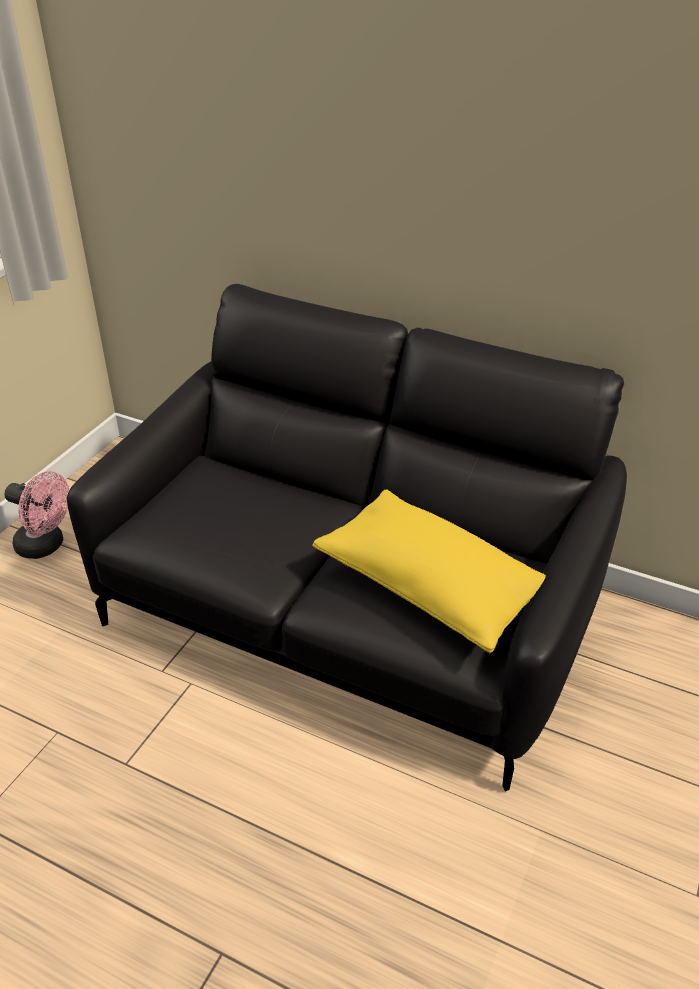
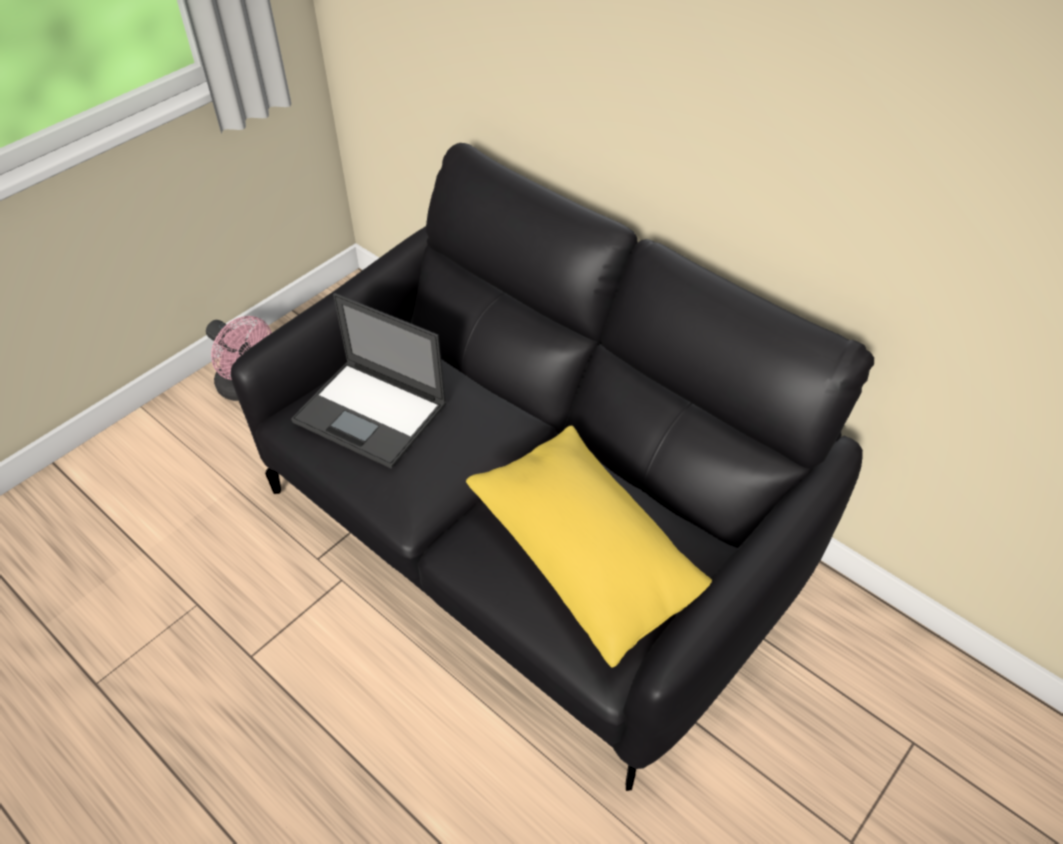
camera: 15 degrees right, 10 degrees up
none -> laptop [291,293,446,469]

